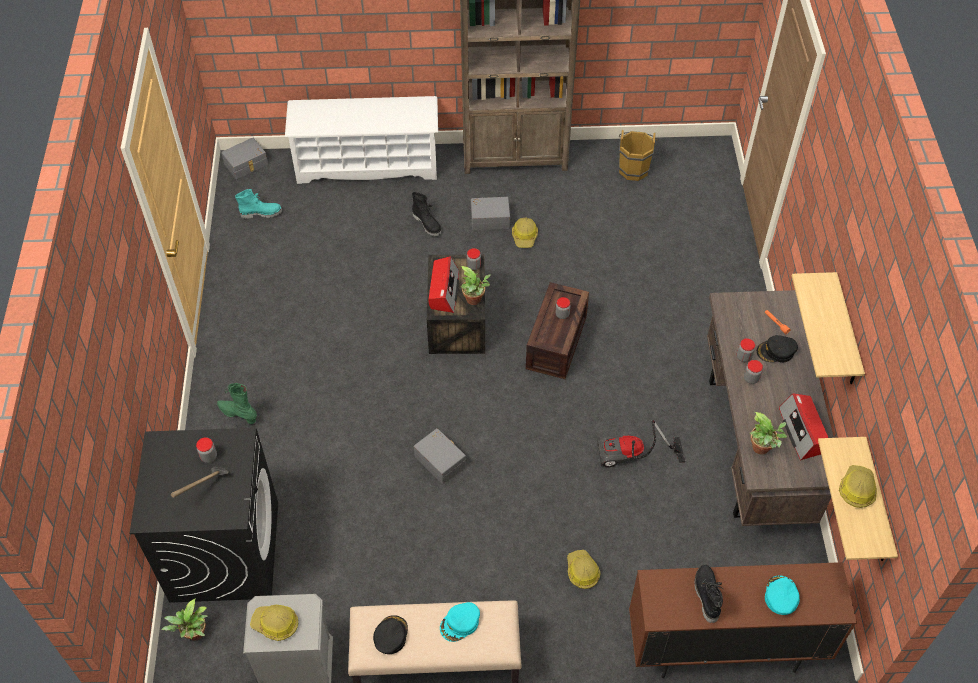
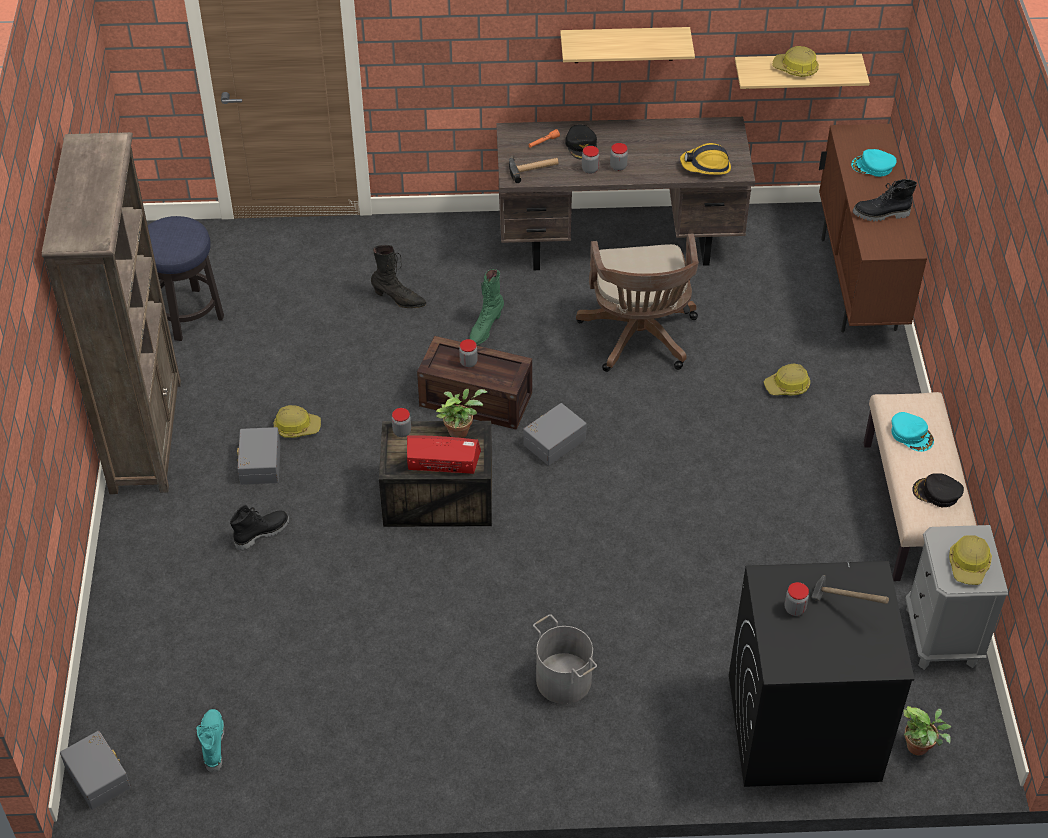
camera: 90 degrees left, 5 degrees down
green boot [217,383,257,424] -> green boot moved to [469,269,504,346]
white shoe rack [285,96,438,184] -> none
grey storage box [414,428,466,484] -> grey storage box moved to [523,403,587,465]
vacuum cleaner [597,420,685,467] -> brown office chair [576,233,699,372]
brown bucket [618,130,657,181] -> stool [148,216,224,341]
potted plant [750,412,787,454] -> hard hat [680,143,731,175]
radio [779,394,828,460] -> none
none -> black boot [371,245,426,308]
none -> hammer [509,155,559,183]
none -> grey bucket [533,614,597,704]

